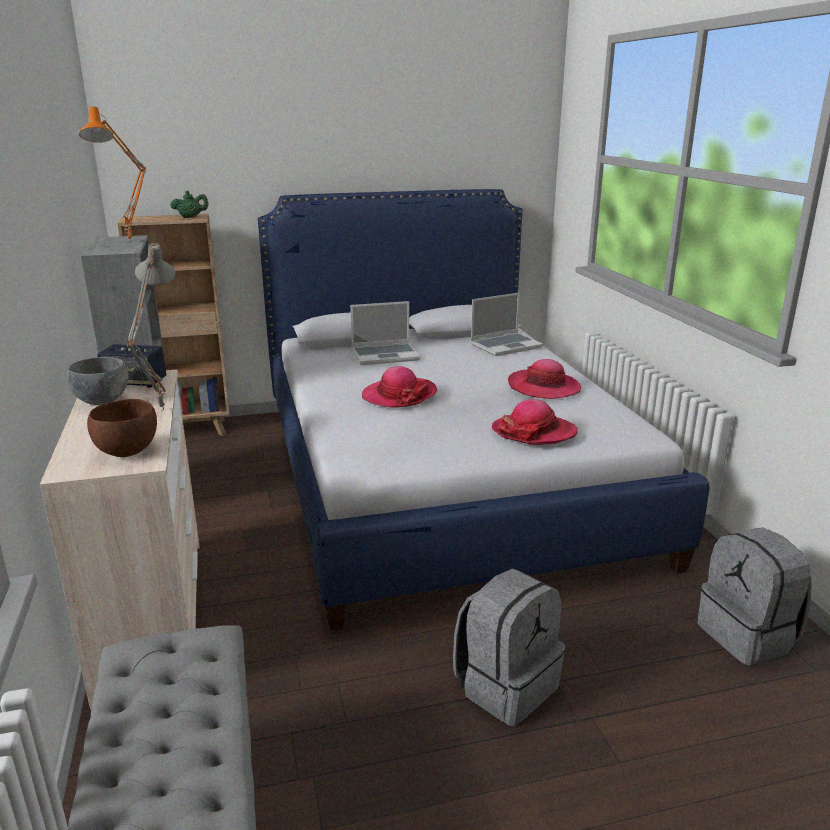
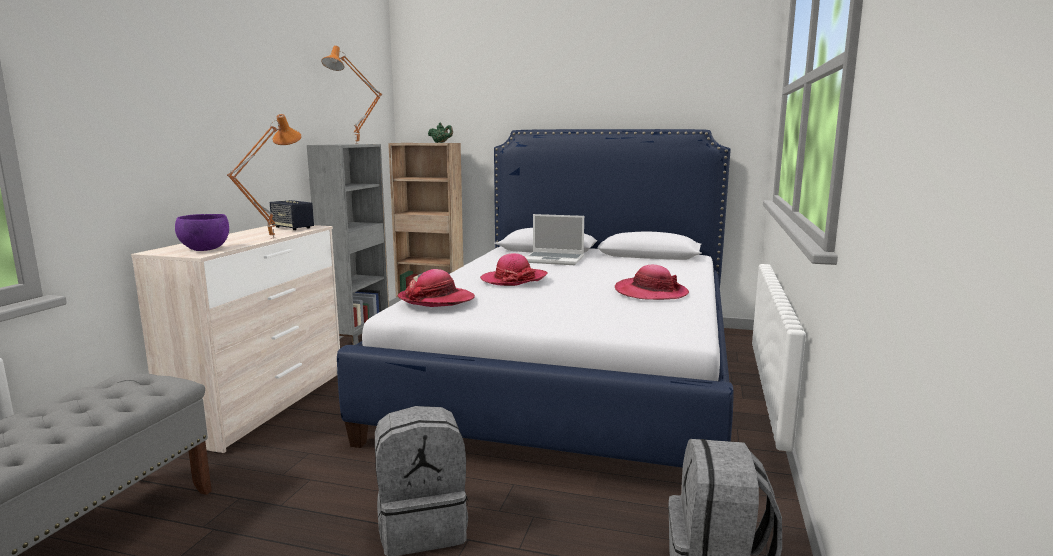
camera: 30 degrees right, 10 degrees down
grey bowl [67,357,128,405] -> none
brown bowl [87,399,157,457] -> purple bowl [175,214,229,251]
grey table lamp [127,243,175,412] -> orange table lamp [227,114,302,239]
laptop [470,292,543,356] -> none
hat [492,399,578,445] -> hat moved to [398,269,475,307]

